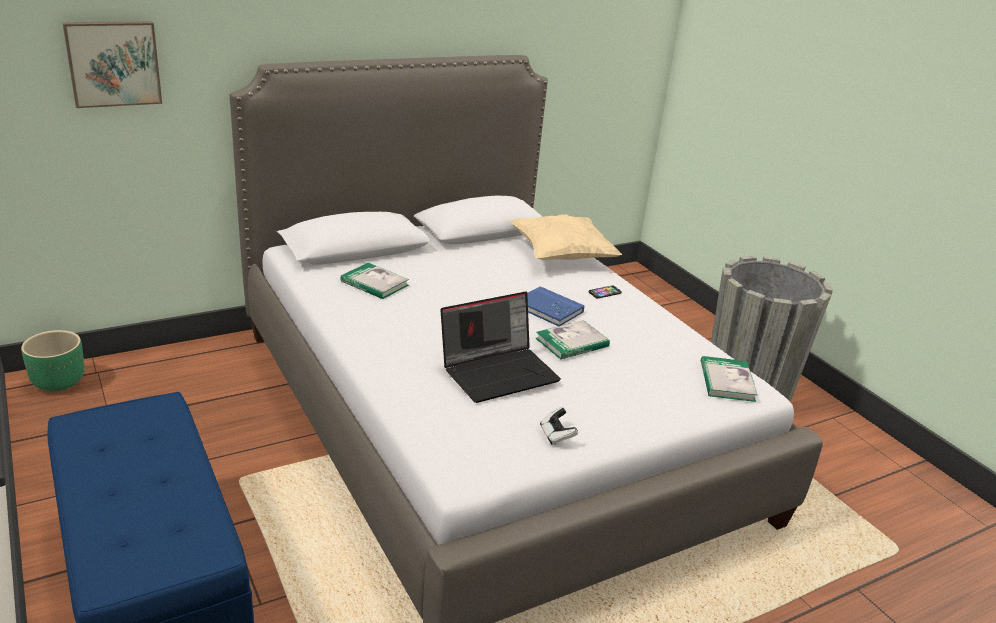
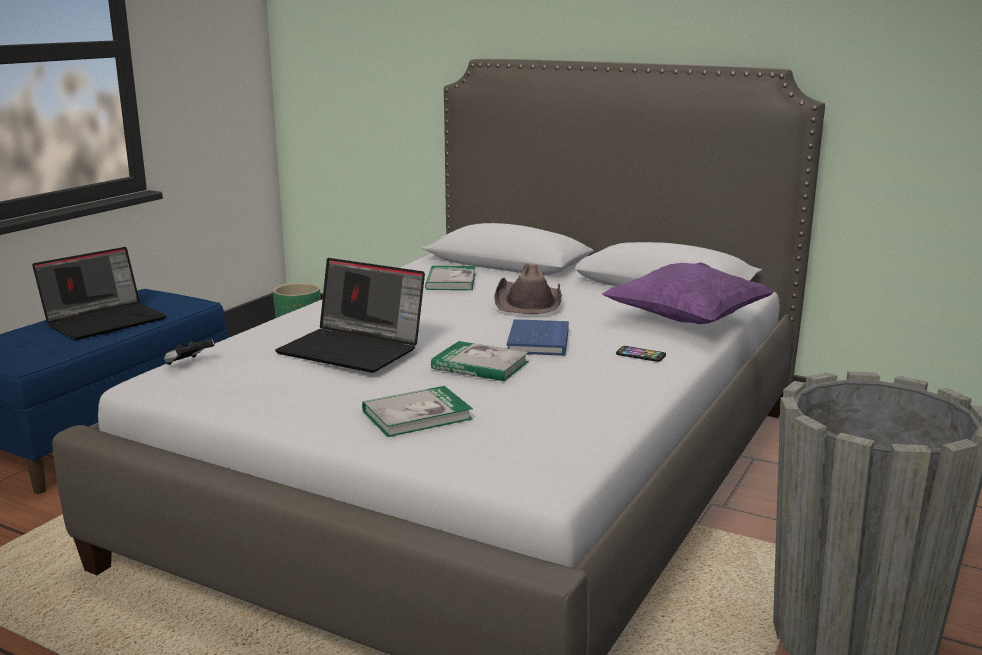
camera: 60 degrees right, 10 degrees down
picture [62,21,162,108] -> none
beige pillow [509,214,622,260] -> purple pillow [602,262,775,324]
game controller [540,407,578,444] -> game controller moved to [164,339,215,365]
book [701,356,758,402] -> book moved to [362,386,473,437]
none -> laptop [32,247,167,340]
none -> brown hat [494,264,562,314]

